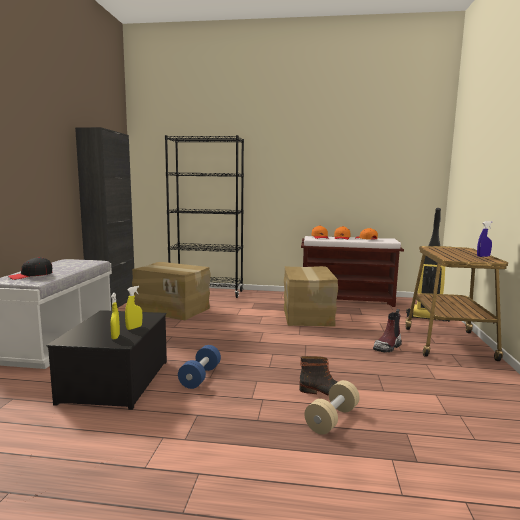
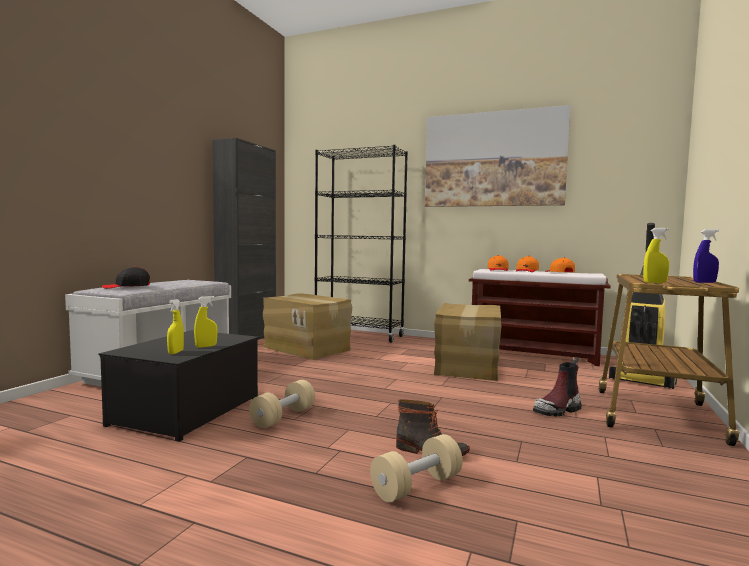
camera: 15 degrees right, 5 degrees down
blue dumbbell [178,345,221,389] -> beige dumbbell [249,380,315,428]
none -> picture [425,105,570,207]
none -> yellow spray bottle [643,228,669,283]

